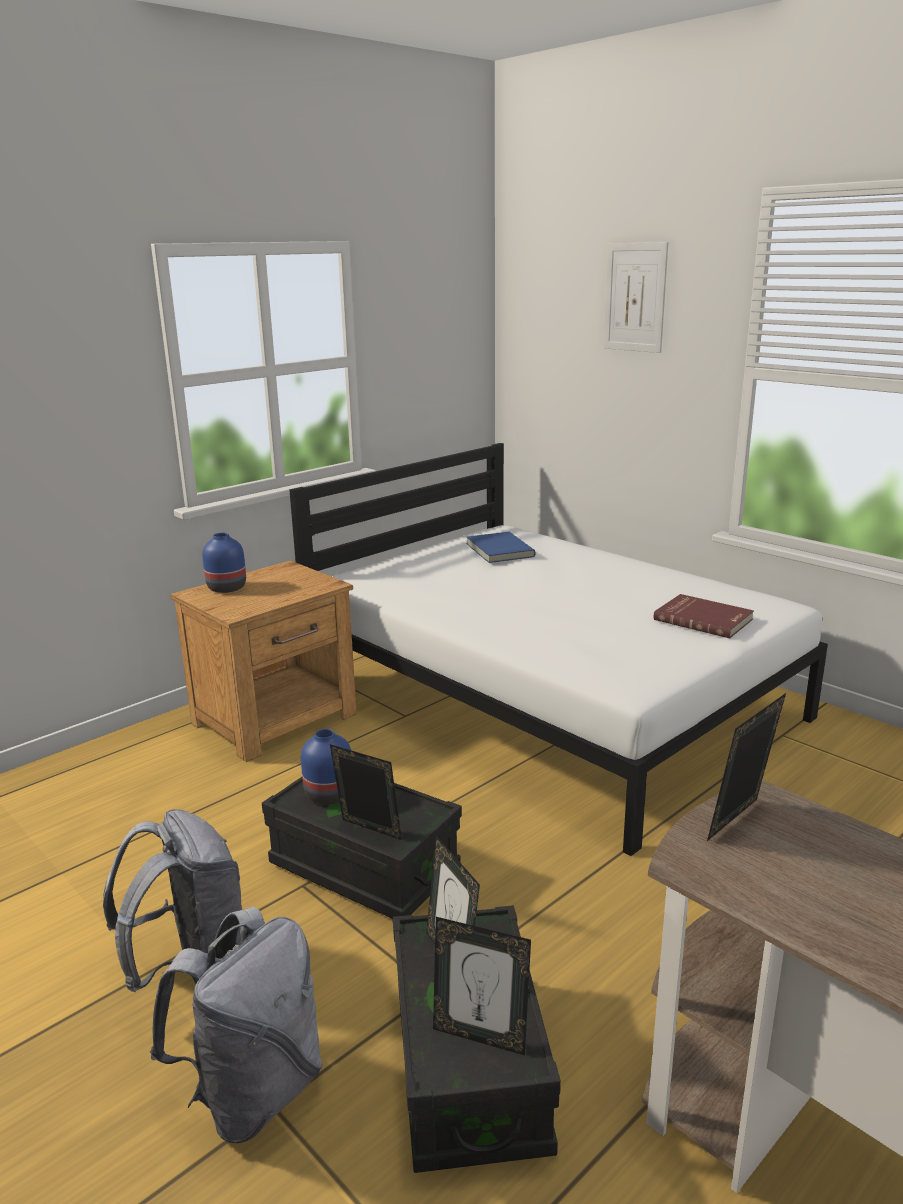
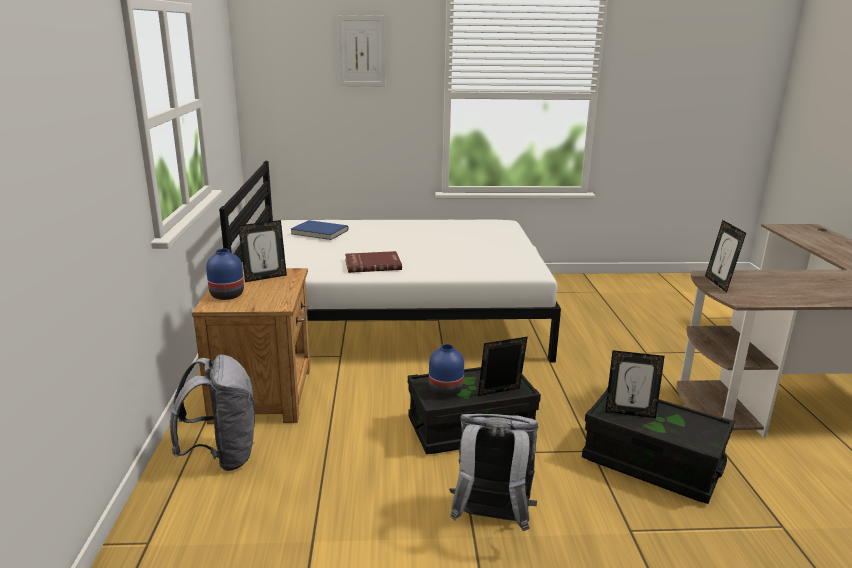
camera: 50 degrees left, 0 degrees up
grey backpack [150,906,323,1143] -> grey backpack moved to [170,355,255,471]
picture frame [433,917,531,1055] -> picture frame moved to [238,220,287,282]
red book [654,594,754,638] -> red book moved to [345,251,402,273]

